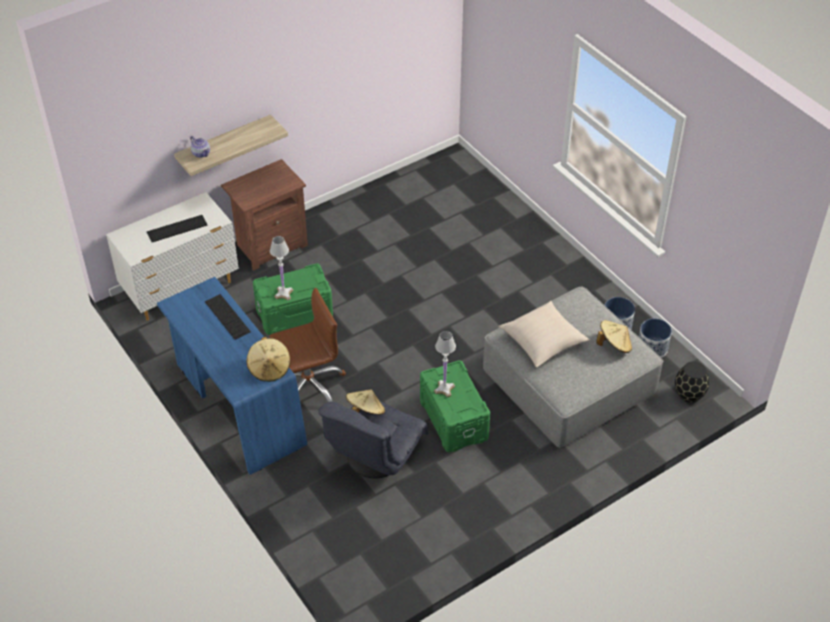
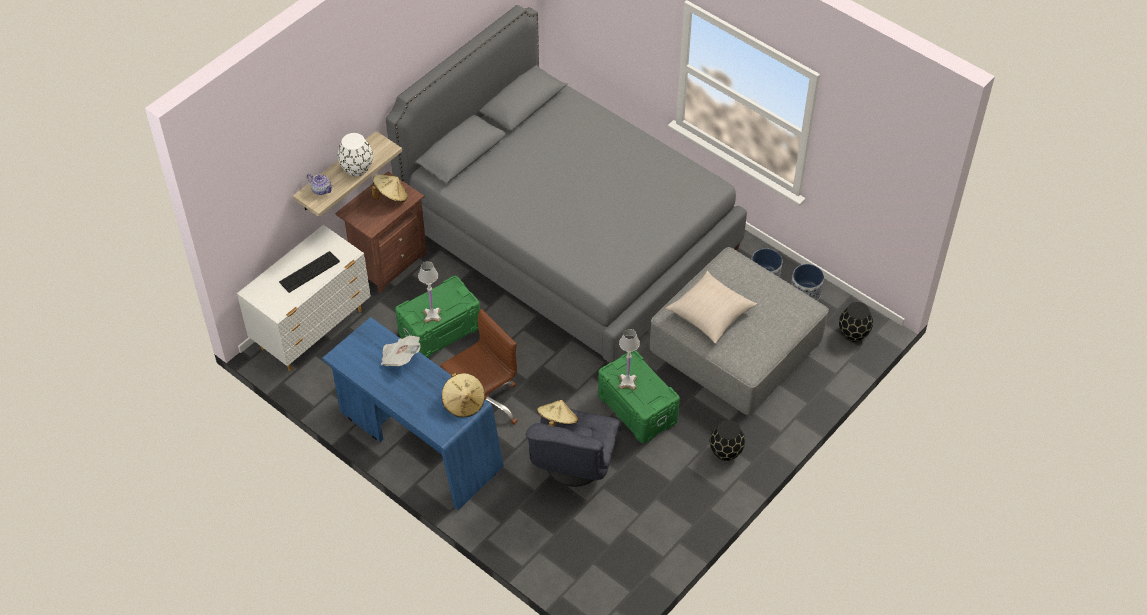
camera: 15 degrees left, 5 degrees up
keyboard [205,294,251,340] -> newspaper [381,335,421,366]
beige hat [596,320,632,353] -> beige hat moved to [371,174,408,202]
none -> white vase [338,133,373,176]
none -> grey bed [386,5,747,364]
none -> black vase [710,420,745,461]

